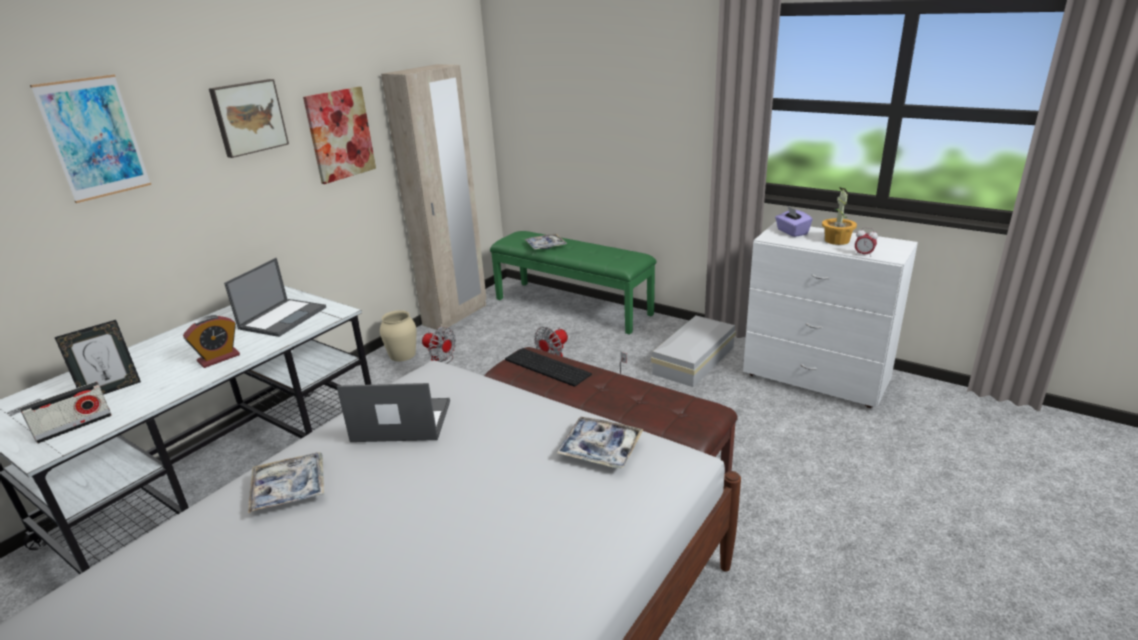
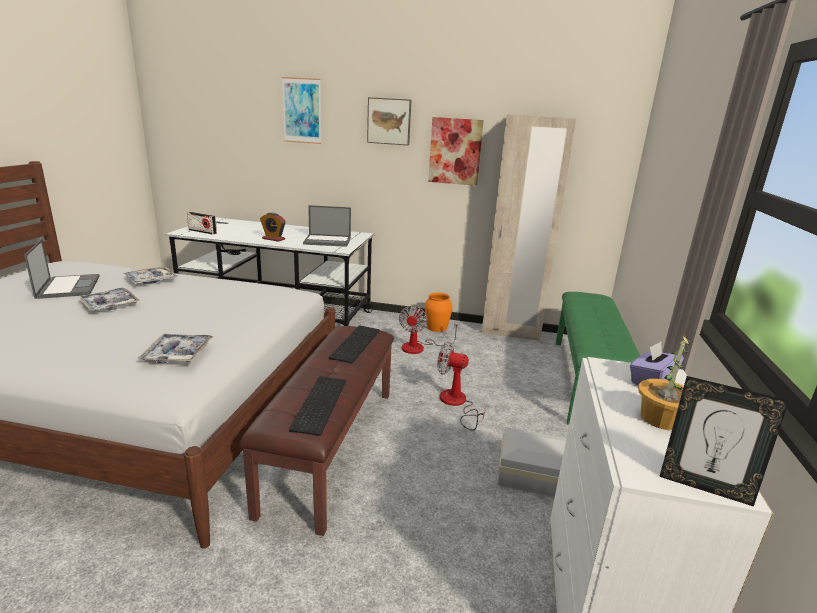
camera: 65 degrees right, 5 degrees down
picture frame [54,320,141,395] -> picture frame moved to [659,376,789,507]
laptop [337,383,450,442] -> laptop moved to [24,239,100,299]
beige vase [380,310,416,361] -> orange vase [425,292,452,332]
tray [524,234,568,250] -> tray moved to [78,288,140,311]
alarm clock [855,227,878,256] -> none
none -> keyboard [289,376,346,436]

